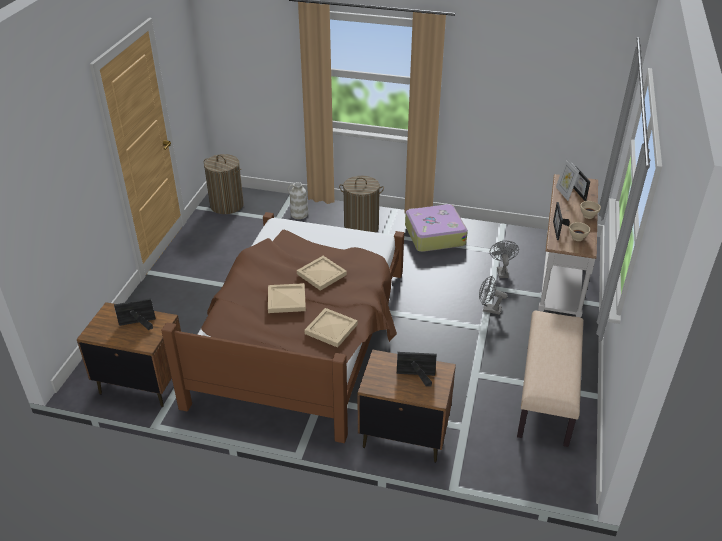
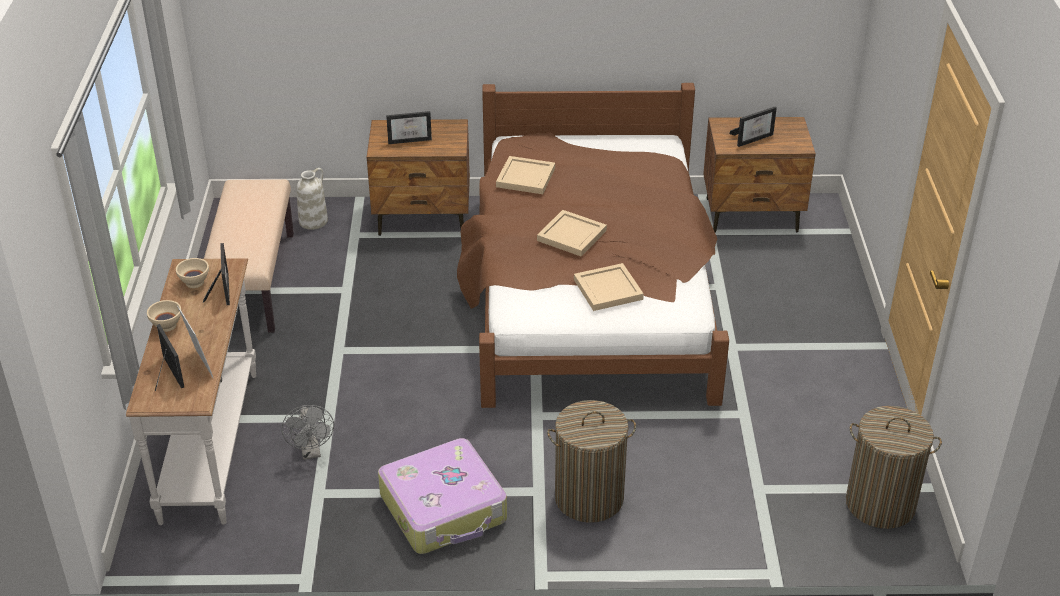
camera: 165 degrees right, 0 degrees up
beige tray [268,283,306,313] -> beige tray moved to [574,263,644,311]
white vase [288,182,308,219] -> white vase moved to [297,168,328,230]
grey fan [479,275,508,315] -> none

